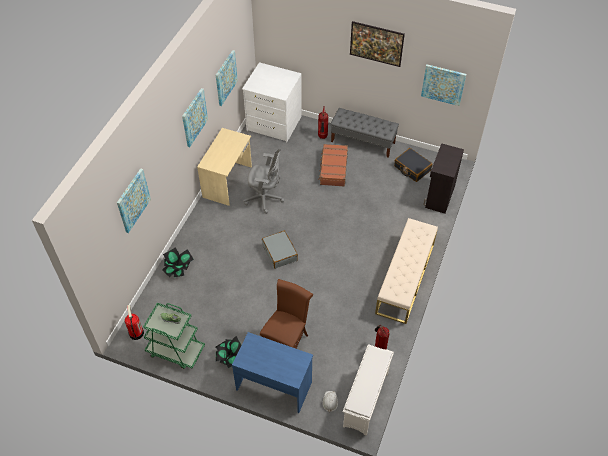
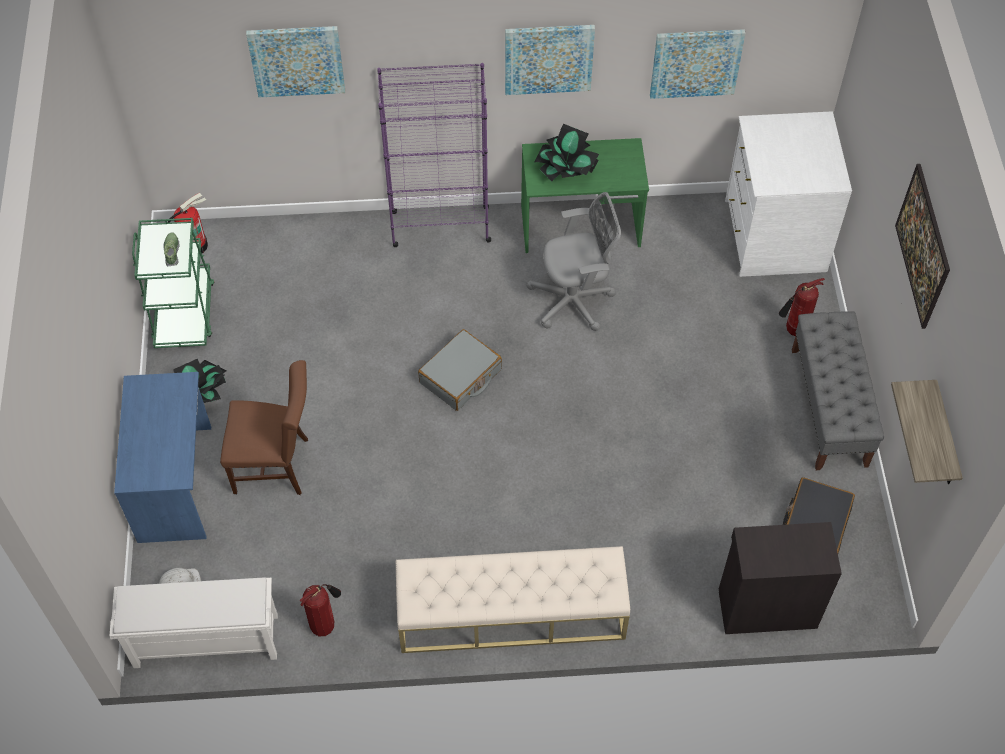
camera: 65 degrees right, 5 degrees up
potted plant [162,247,194,277] -> potted plant moved to [534,124,599,181]
beige desk [197,128,252,206] -> green desk [521,138,649,253]
grey office chair [243,149,284,214] -> grey office chair turned 90 degrees counterclockwise [526,192,621,331]
brown suitcase [318,144,348,187] -> none
picture [421,64,467,106] -> shelf [891,380,963,484]
none -> purple bookcase [377,63,491,247]

